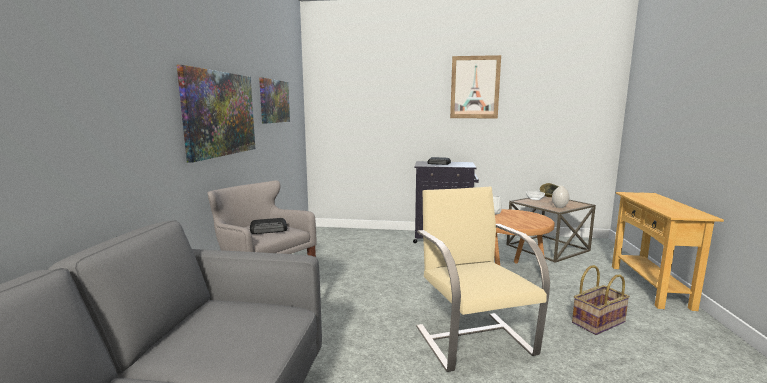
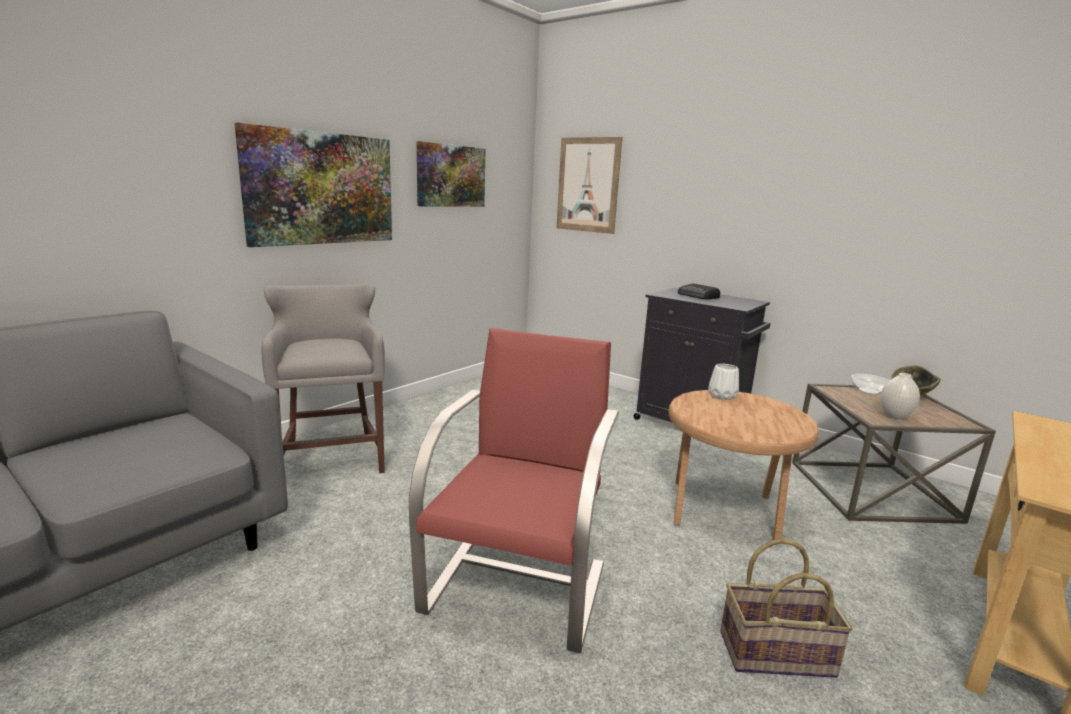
camera: 30 degrees right, 5 degrees up
radio [250,218,287,234] -> none
beige armchair [416,186,550,372] -> red armchair [409,328,619,653]
picture [450,55,501,118] -> picture moved to [556,137,623,234]

